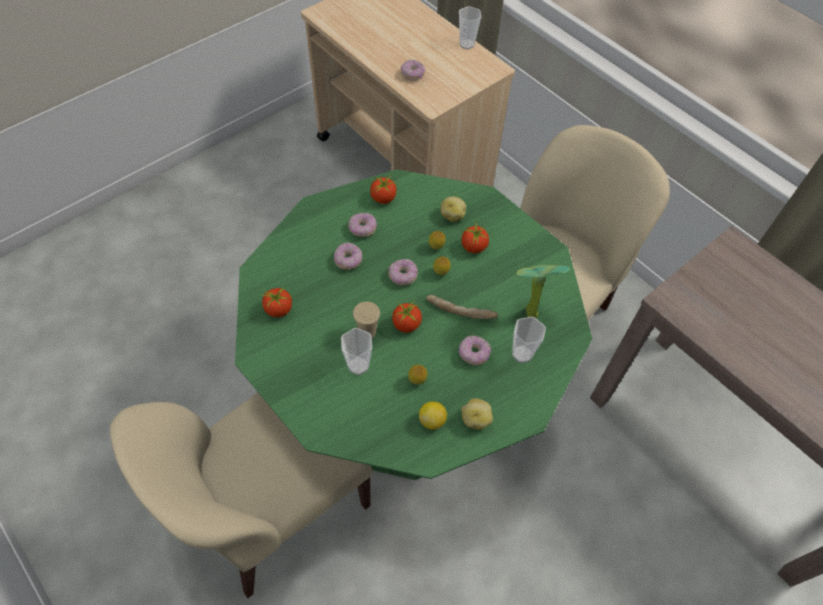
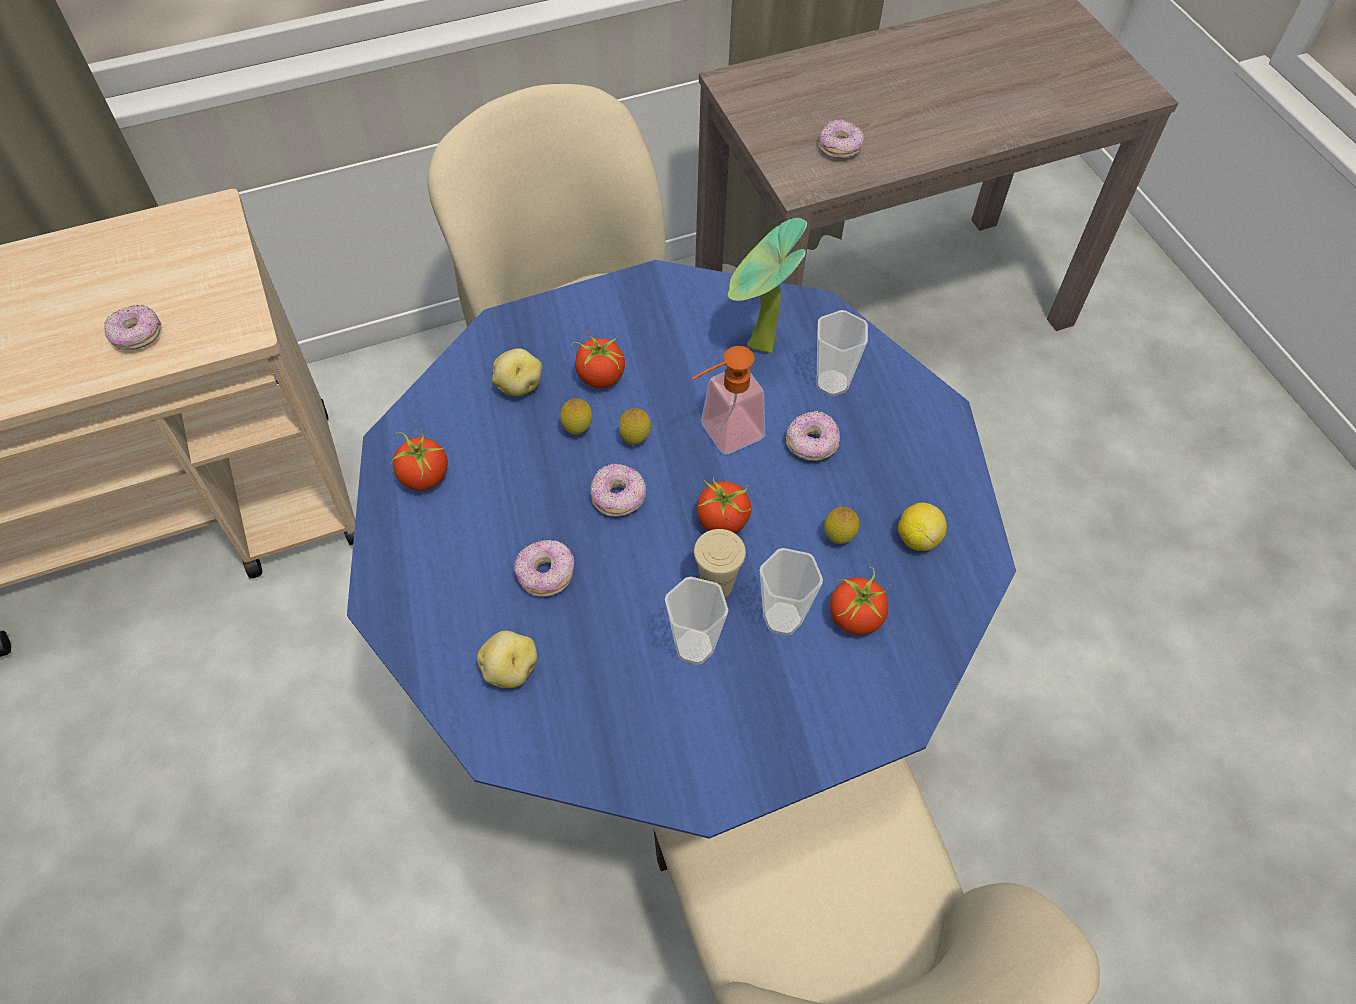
camera: 70 degrees left, 0 degrees up
green dining table [235,169,592,480] -> blue dining table [347,260,1016,839]
tomato [261,285,292,317] -> tomato moved to [830,566,891,635]
donut [348,213,377,237] -> donut moved to [819,119,864,159]
bread [426,295,498,319] -> soap dispenser [692,346,765,455]
cup [459,6,481,49] -> cup moved to [665,577,729,665]
potato [461,398,493,430] -> potato moved to [477,631,538,688]

